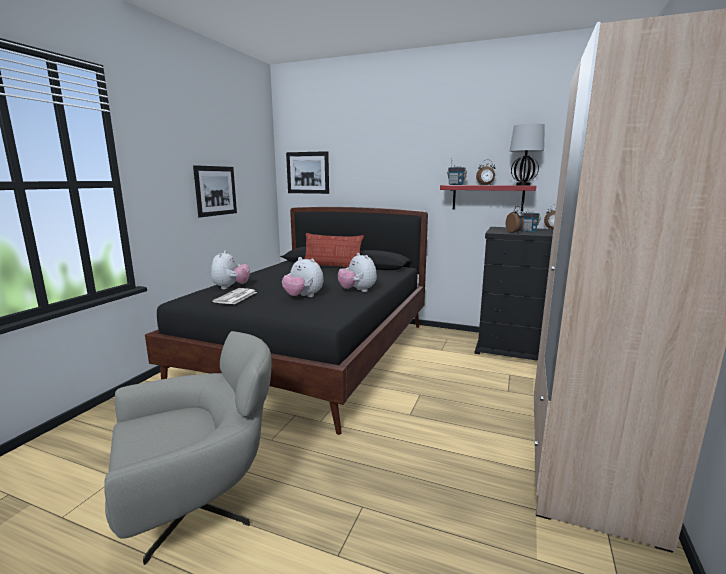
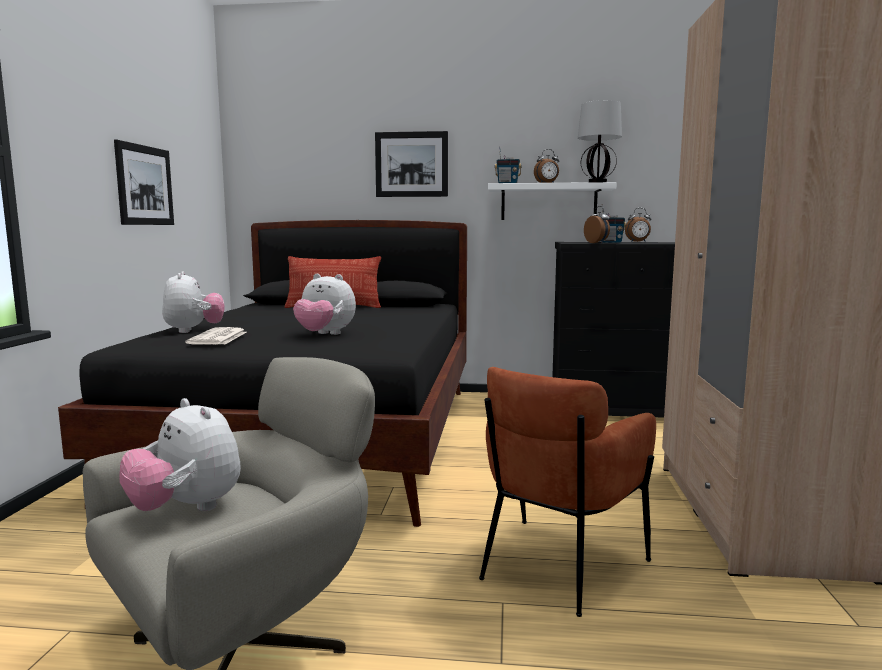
camera: 15 degrees left, 5 degrees down
picture [286,151,329,194] -> picture moved to [375,131,448,197]
plush toy [338,253,377,292] -> plush toy moved to [119,398,241,511]
red shelf [440,185,536,211] -> white shelf [488,182,617,220]
none -> brown armchair [479,367,656,617]

